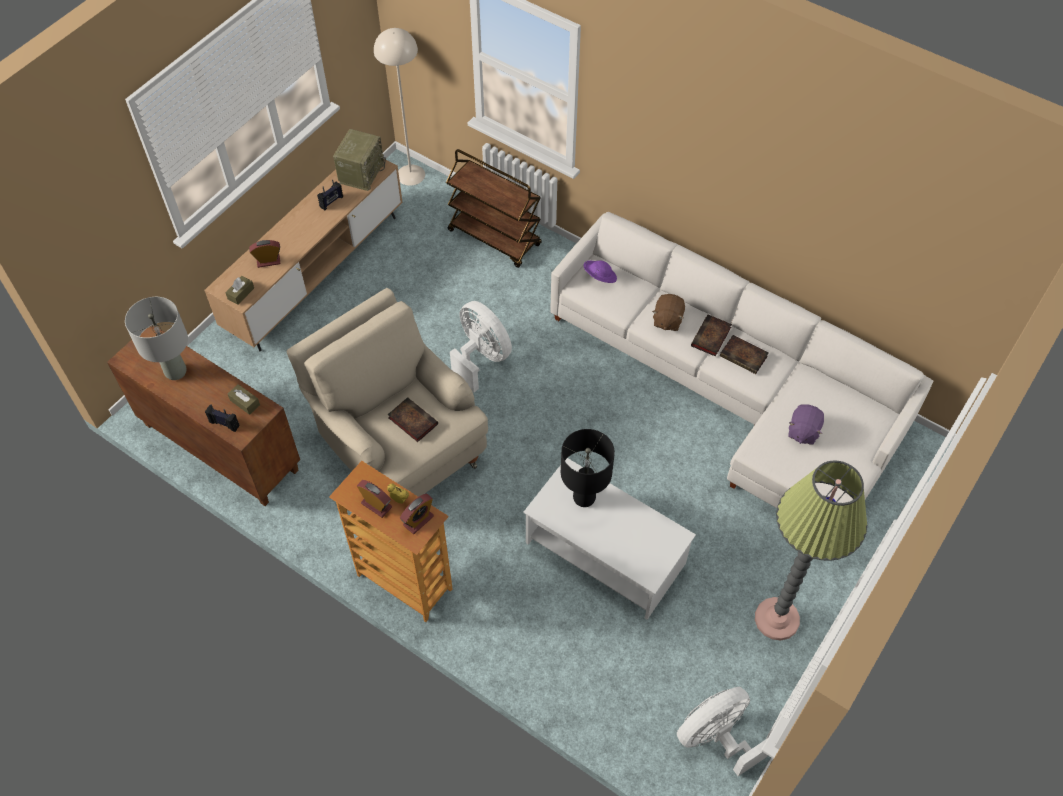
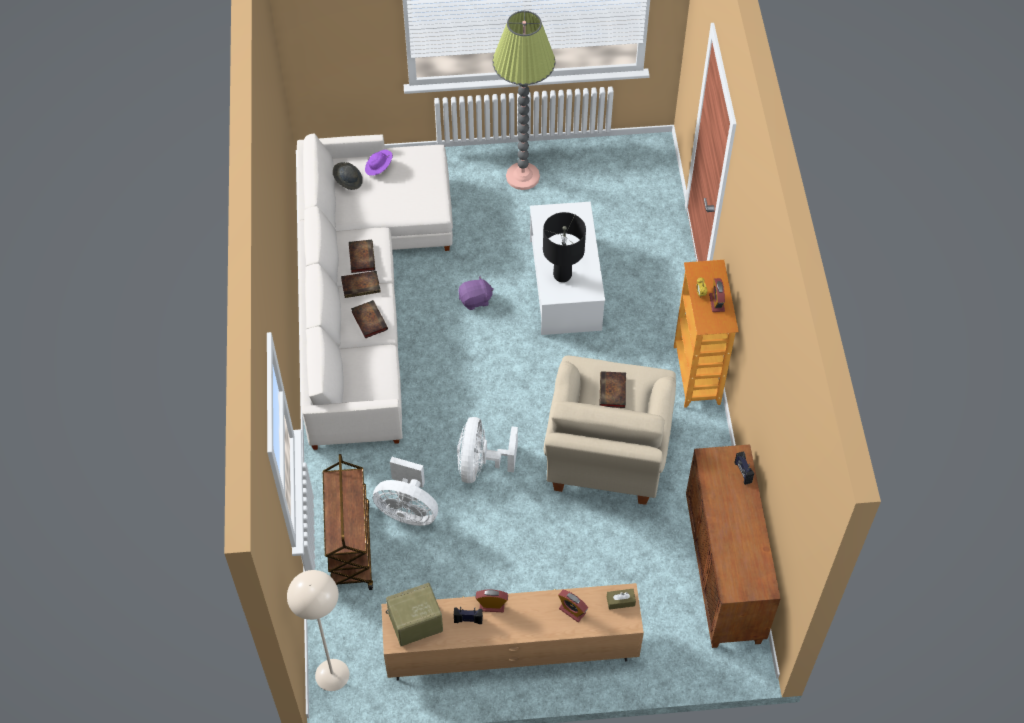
camera: 130 degrees left, 0 degrees up
grey table lamp [125,297,188,380] -> none
brown tissue box [228,384,260,415] -> none
alarm clock [400,493,434,534] -> alarm clock moved to [475,590,508,612]
purple hat [583,260,617,283] -> purple hat moved to [365,150,393,176]
brown plush toy [652,294,685,331] -> book [351,300,388,339]
white fan [677,687,768,776] -> white fan moved to [373,457,438,526]
purple plush toy [788,404,824,445] -> purple plush toy moved to [458,276,494,310]
none -> grey hat [333,162,363,190]

